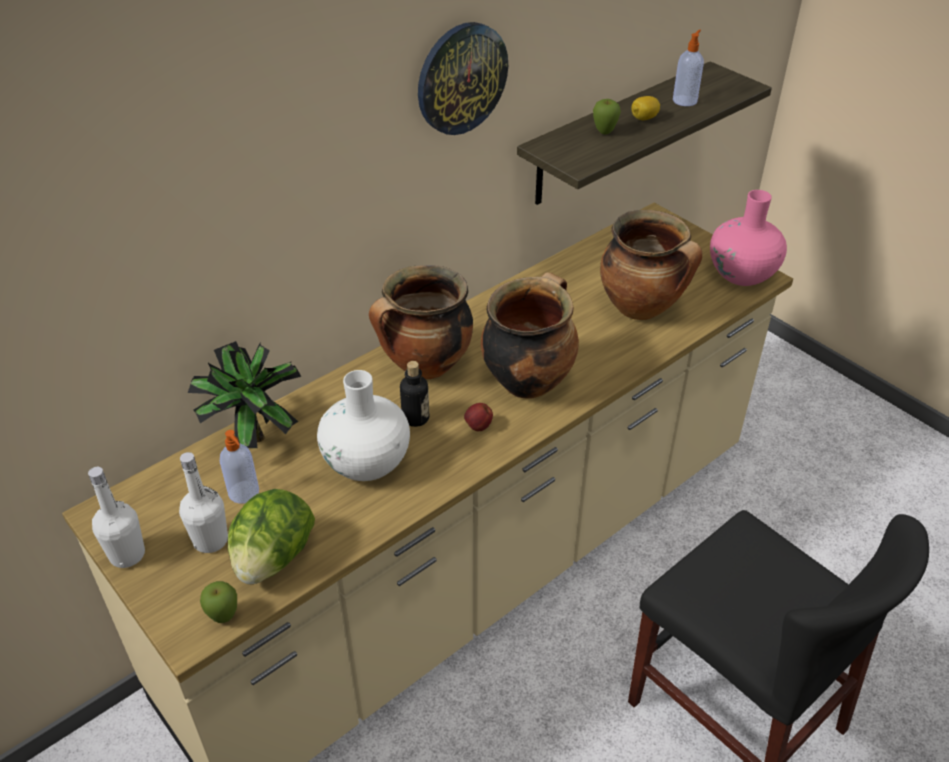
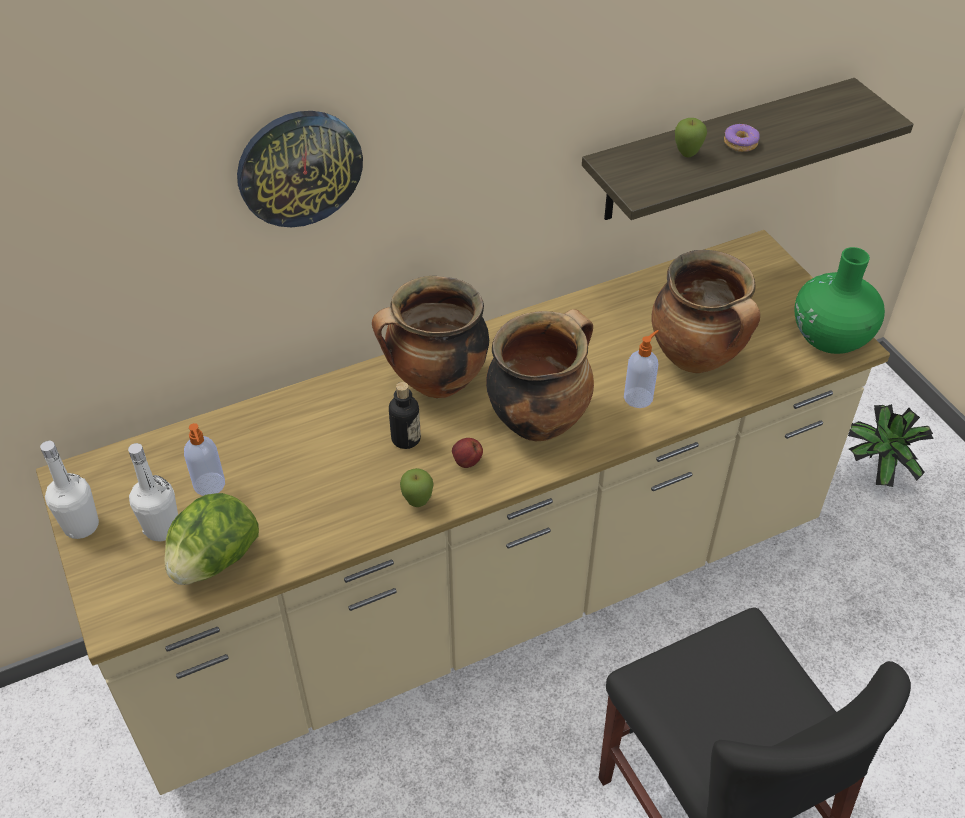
camera: 15 degrees right, 5 degrees up
potted plant [188,341,302,448] -> potted plant moved to [848,404,934,487]
apple [200,581,237,623] -> apple moved to [400,468,434,507]
white vase [317,370,410,481] -> none
wall clock [418,22,508,135] -> wall clock moved to [237,111,363,227]
lemon [631,96,660,120] -> donut [724,124,760,152]
soap dispenser [673,29,704,106] -> soap dispenser moved to [624,330,659,408]
pink vase [710,190,787,286] -> green vase [795,247,885,354]

